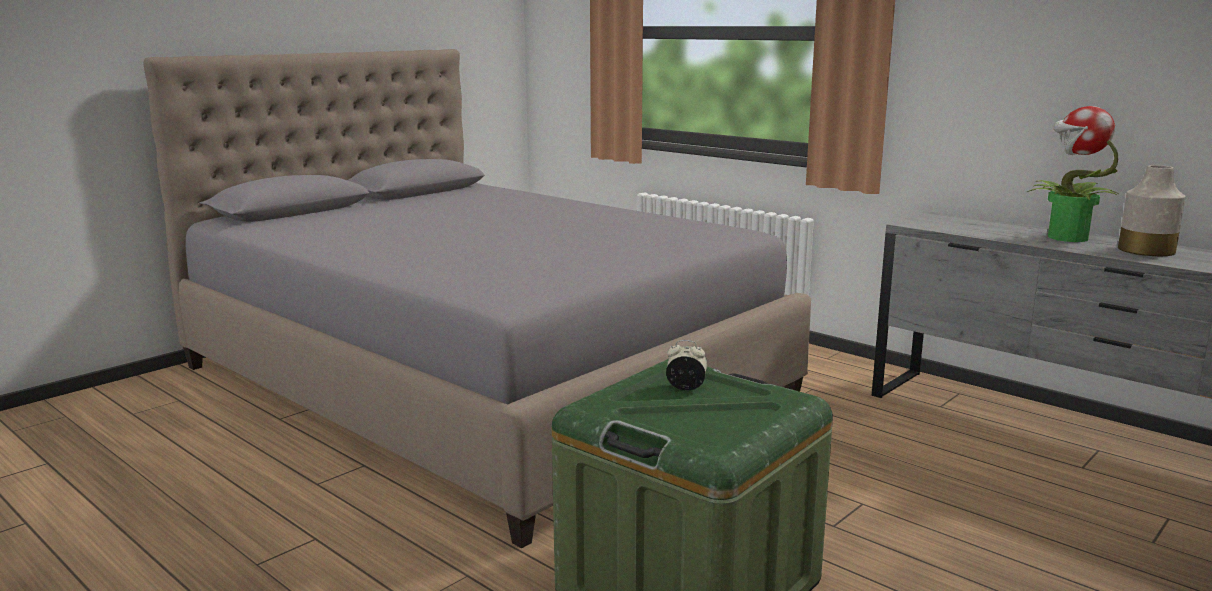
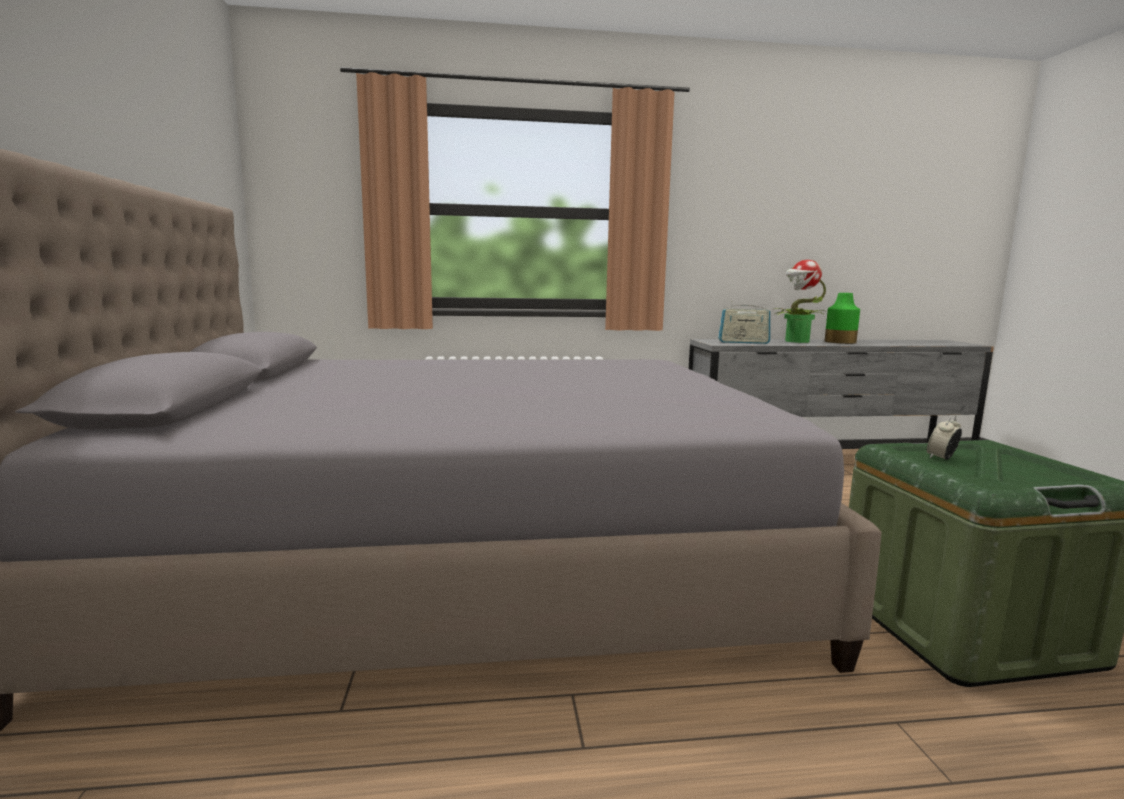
camera: 50 degrees left, 5 degrees down
beige vase [1118,165,1186,256] -> green vase [824,293,860,344]
none -> radio [718,301,770,344]

